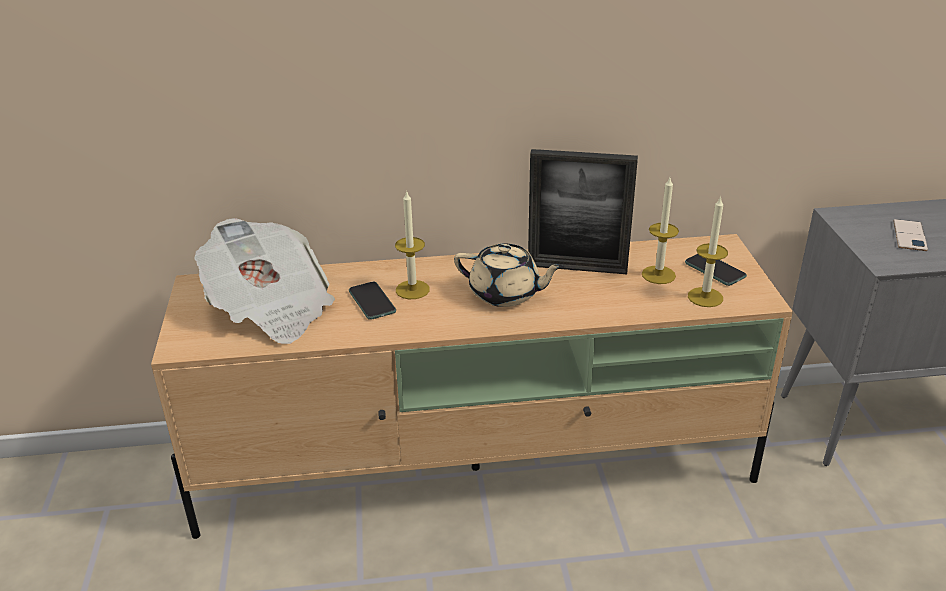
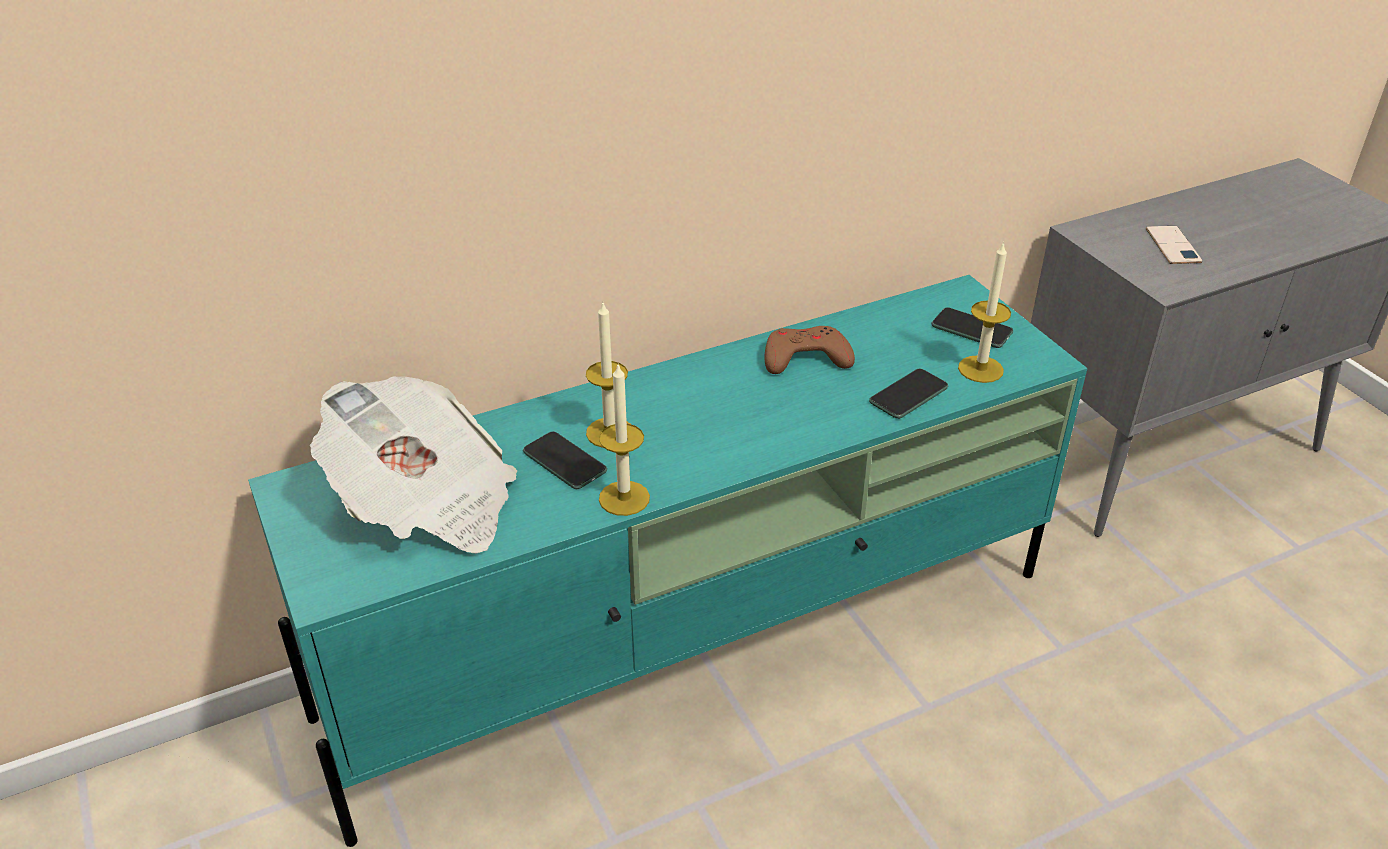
camera: 20 degrees left, 5 degrees up
beige tv stand [151,234,793,539] -> turquoise tv stand [248,275,1087,847]
beige teapot [454,244,565,307] -> none
picture frame [528,149,638,274] -> brown game controller [764,326,855,374]
candle [642,178,679,284] -> candle moved to [599,365,650,516]
none -> phone [869,368,948,419]

